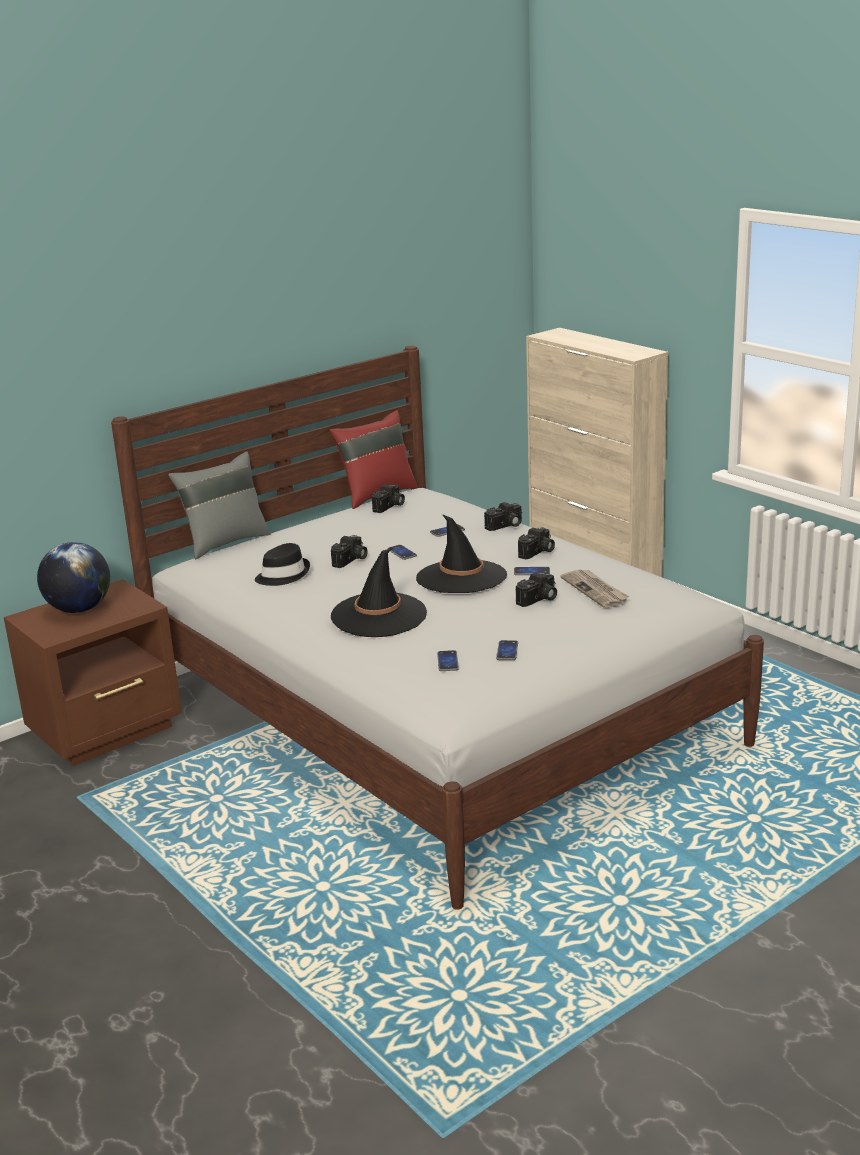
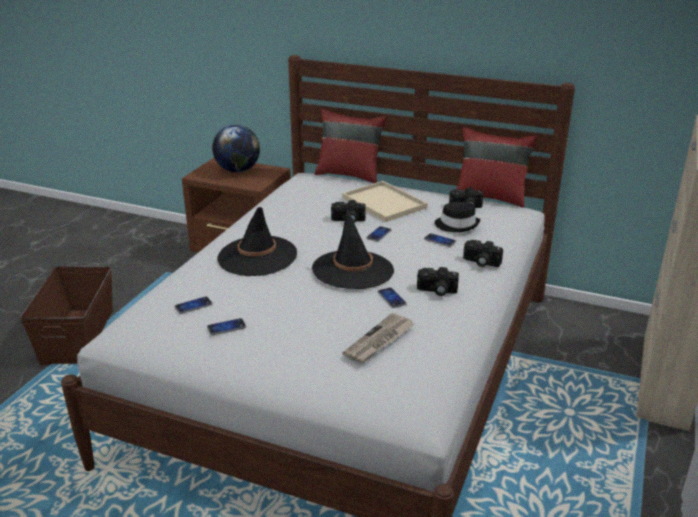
camera: 60 degrees right, 5 degrees up
grey pillow [168,451,270,559] -> red pillow [315,109,387,183]
black hat [255,543,310,586] -> black hat moved to [435,202,480,232]
camera [516,572,557,607] -> none
none -> brown storage box [20,266,113,365]
none -> beige tray [342,181,427,222]

